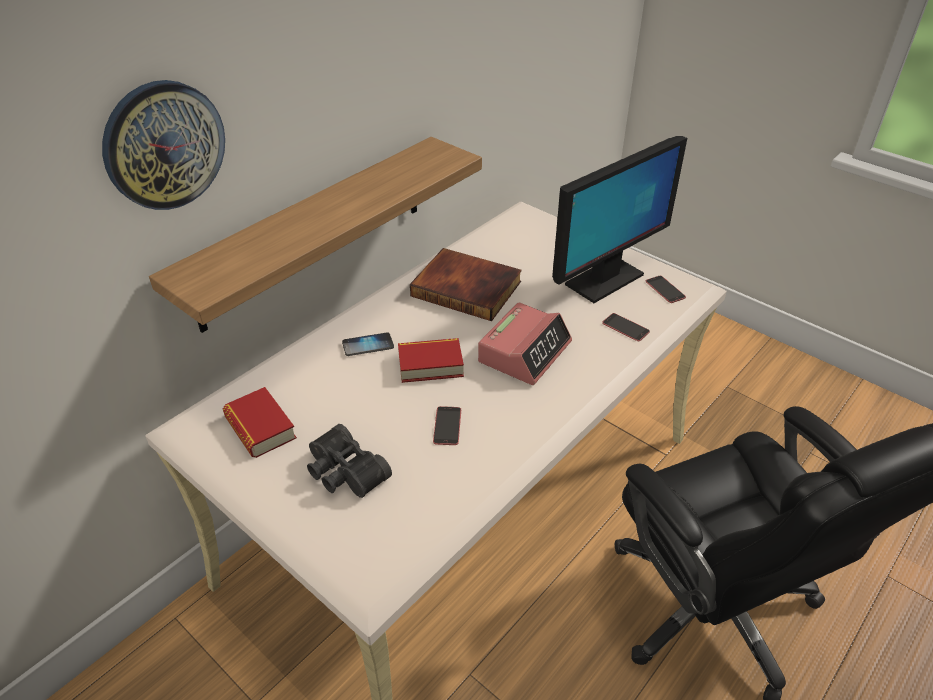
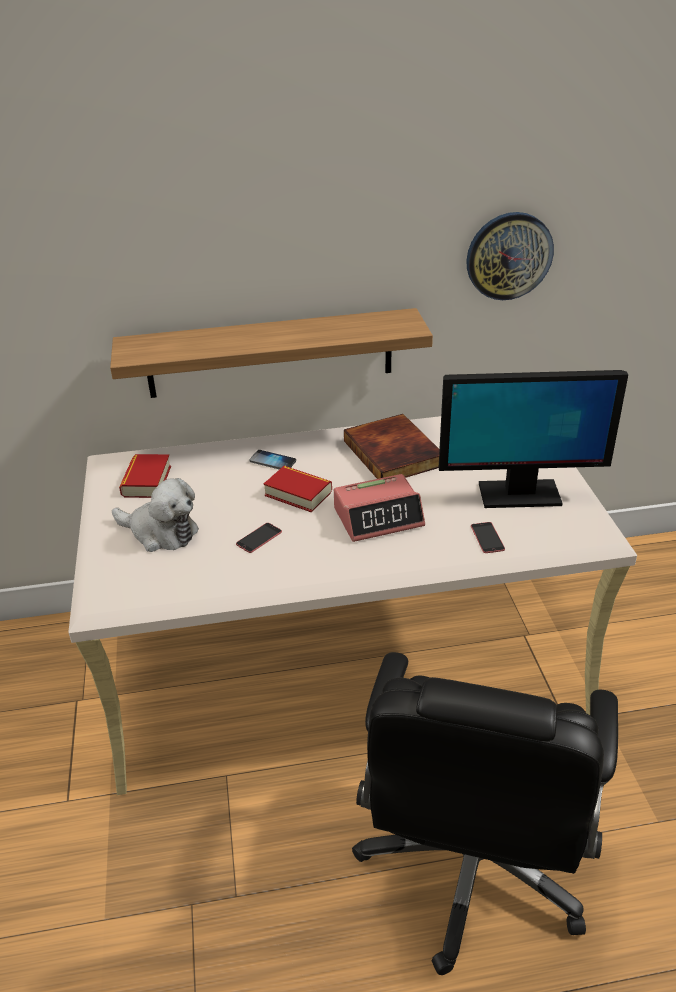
camera: 40 degrees right, 5 degrees down
wall clock [102,80,225,210] -> wall clock moved to [466,212,554,300]
black binoculars [307,424,392,498] -> plush toy [112,478,199,552]
phone [646,276,686,303] -> none

